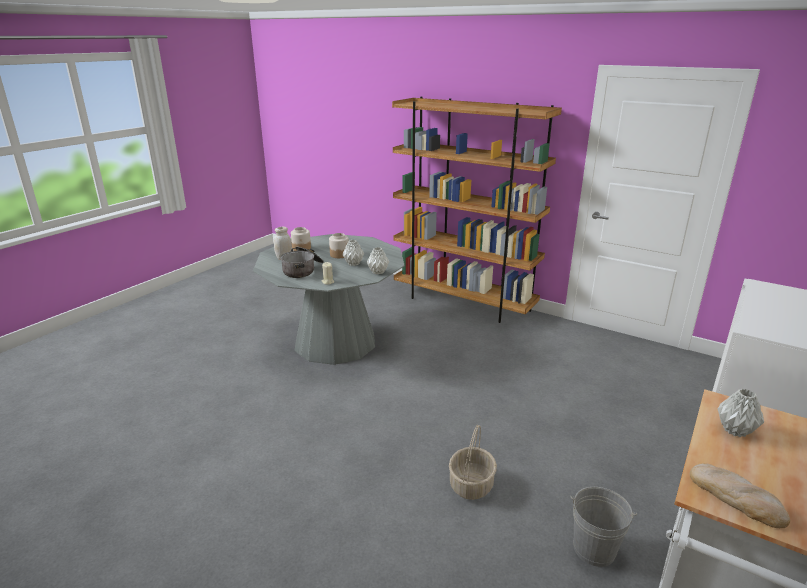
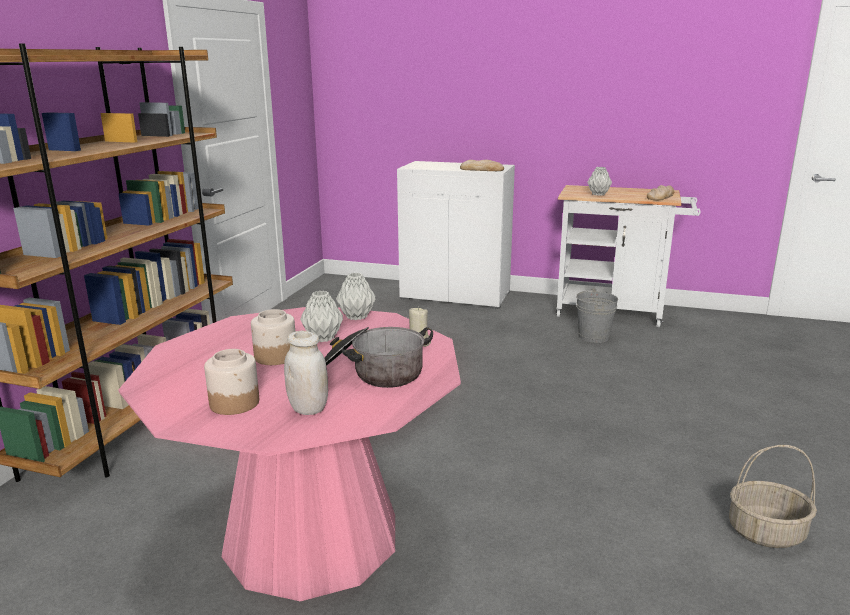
camera: 105 degrees left, 5 degrees down
grey dining table [253,234,405,365] -> pink dining table [118,307,461,601]
basket [449,425,497,500] -> basket moved to [729,445,817,548]
none -> bread [460,160,504,171]

